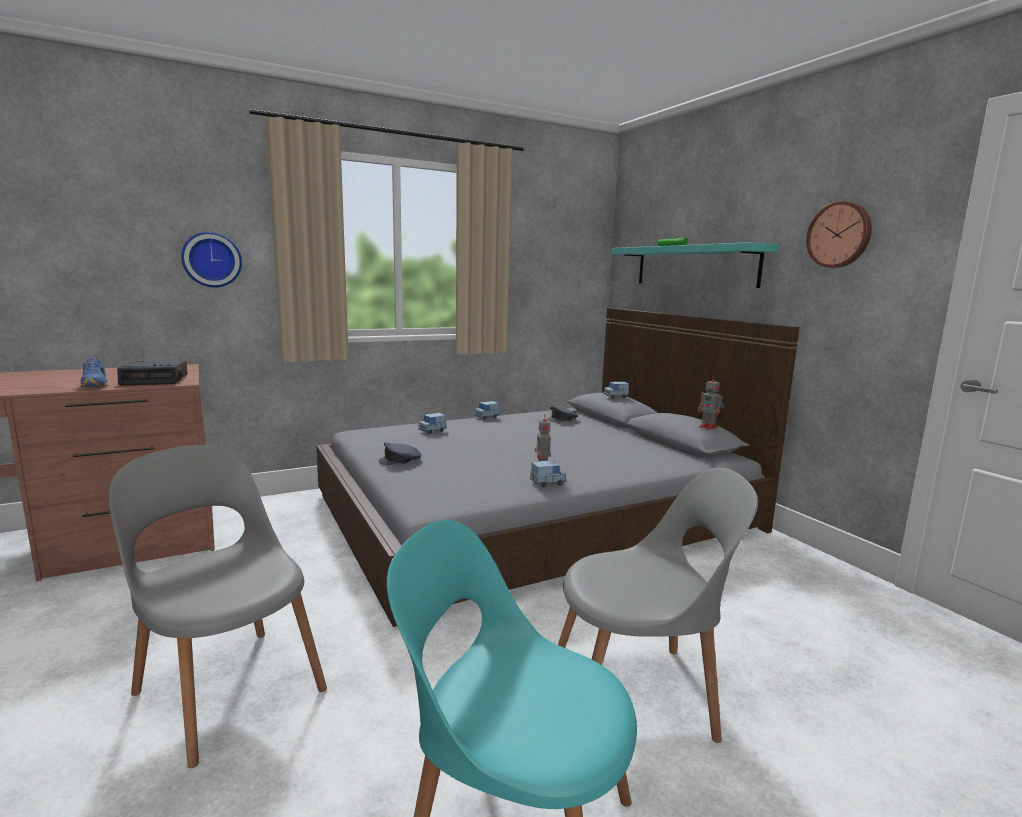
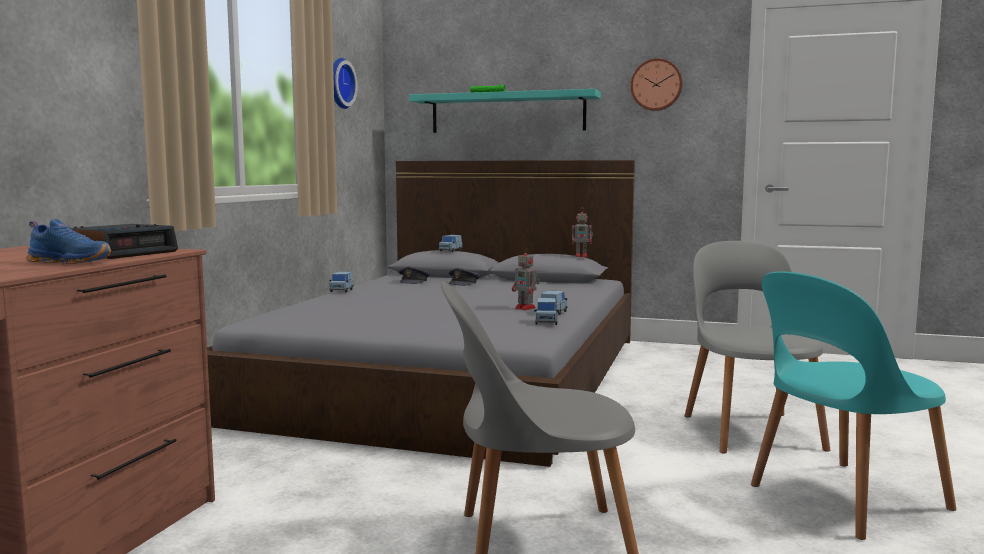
camera: 45 degrees left, 5 degrees down
wall clock [181,232,242,288] -> wall clock moved to [333,58,358,109]
grey cap [379,442,421,465] -> grey cap moved to [449,268,481,286]
blue toy car [418,413,447,434] -> blue toy car moved to [534,298,559,325]
grey chair [558,468,758,743] -> grey chair turned 45 degrees counterclockwise [685,241,830,454]

